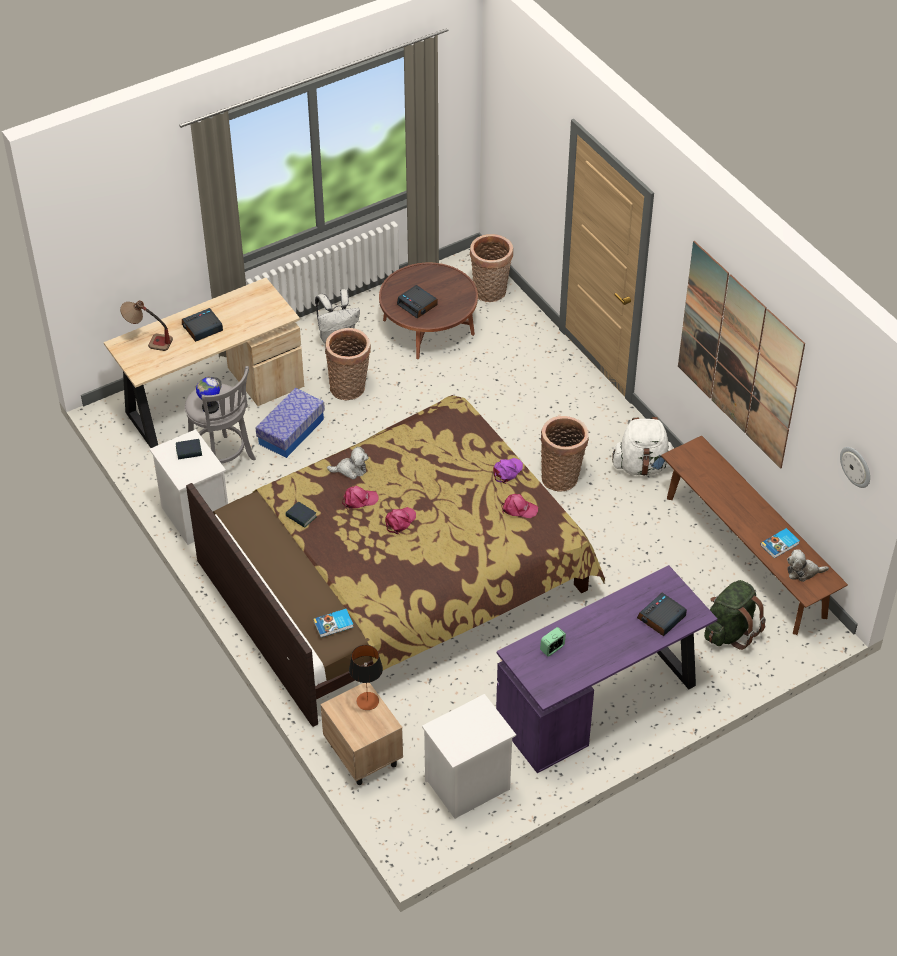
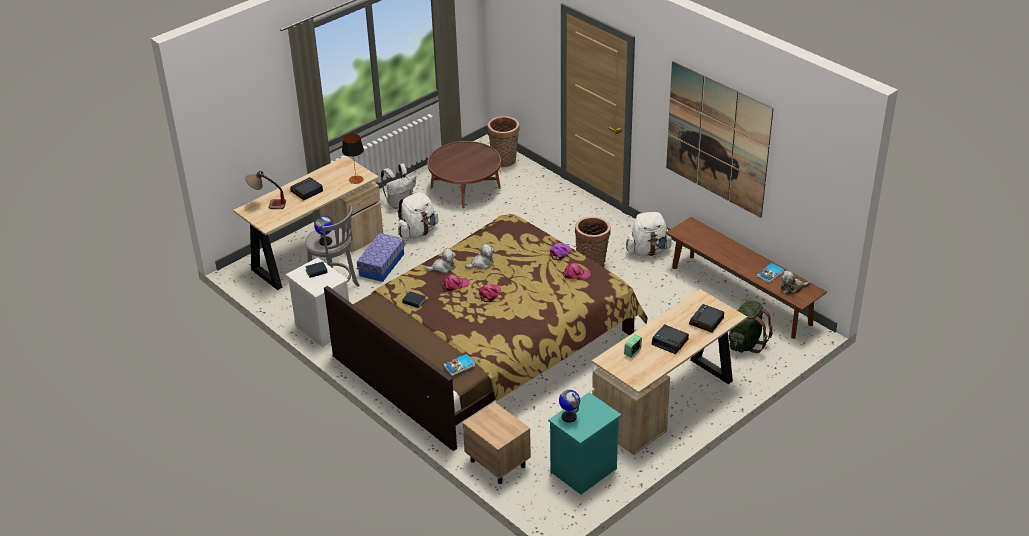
camera: 10 degrees left, 10 degrees down
basket [325,328,371,400] -> white backpack [398,192,439,239]
table lamp [349,645,383,710] -> table lamp moved to [342,134,364,184]
alarm clock [397,285,438,318] -> alarm clock moved to [652,324,689,354]
white nightstand [422,694,516,819] -> turquoise nightstand [548,392,621,495]
purple desk [496,565,718,773] -> beige desk [592,289,747,455]
wall clock [840,447,870,488] -> none
none -> plush toy [465,243,494,269]
none -> globe [559,390,580,423]

